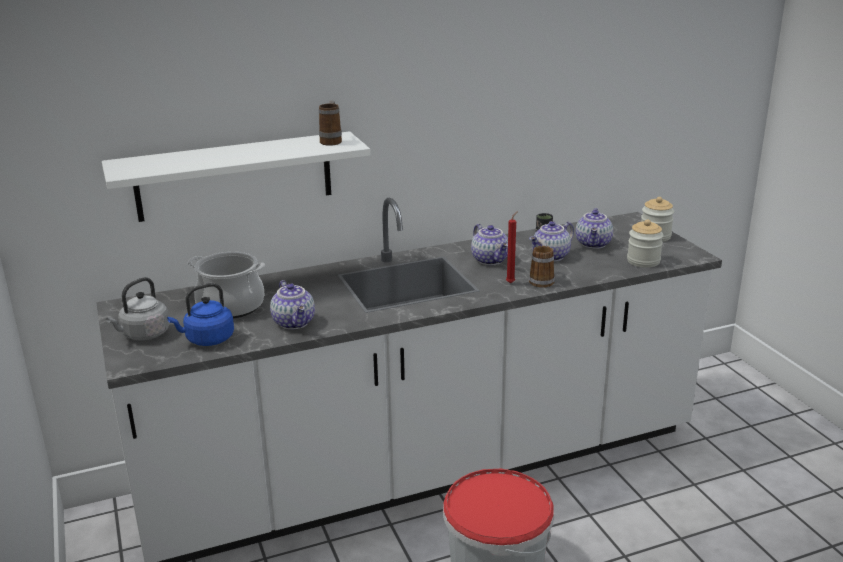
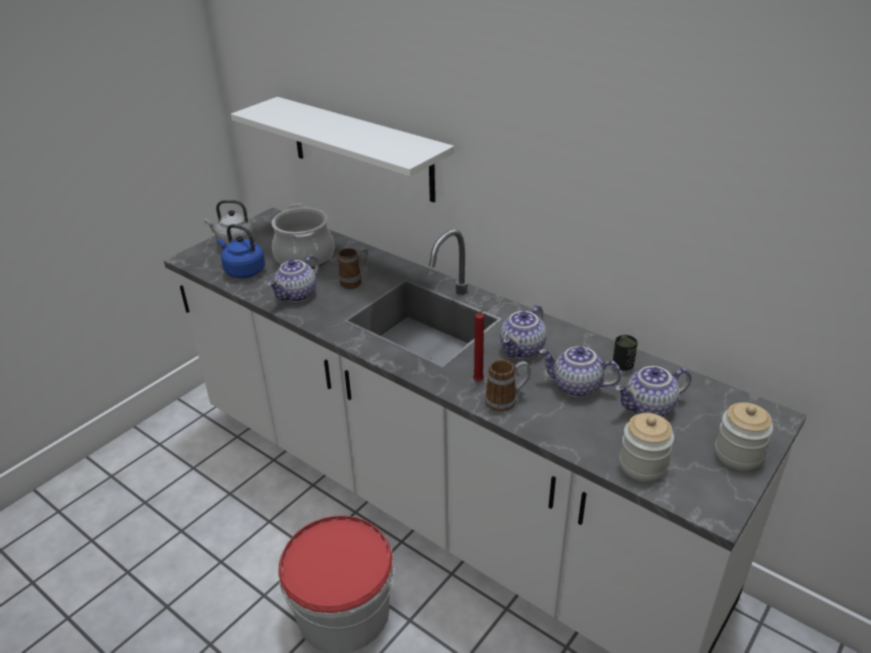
camera: 60 degrees right, 10 degrees up
mug [319,100,342,146] -> mug moved to [338,247,368,289]

